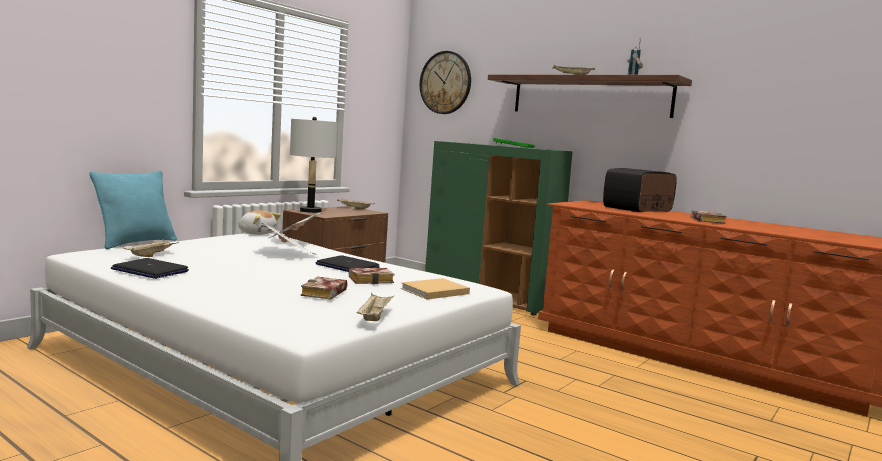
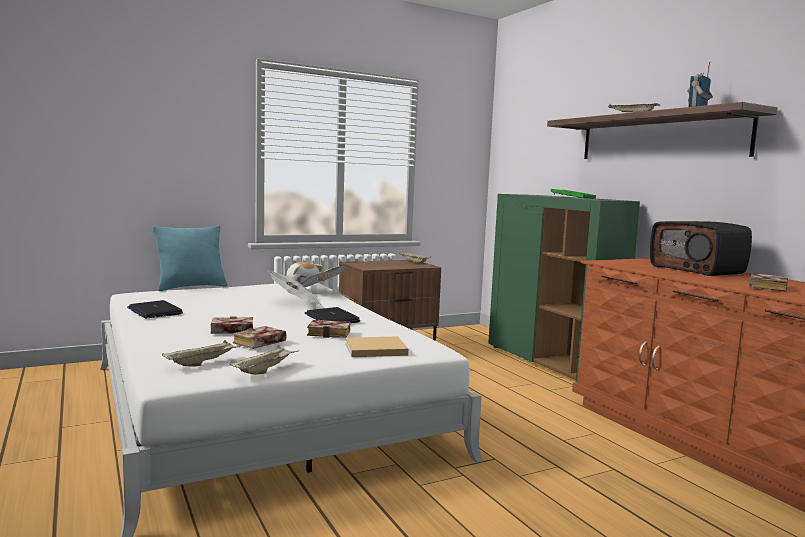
camera: 25 degrees right, 0 degrees up
beige tray [124,239,178,257] -> beige tray moved to [162,340,240,367]
grey table lamp [290,117,337,213] -> none
wall clock [420,51,471,114] -> none
radio [603,168,677,212] -> radio turned 105 degrees counterclockwise [650,221,752,276]
none -> book [211,316,253,334]

